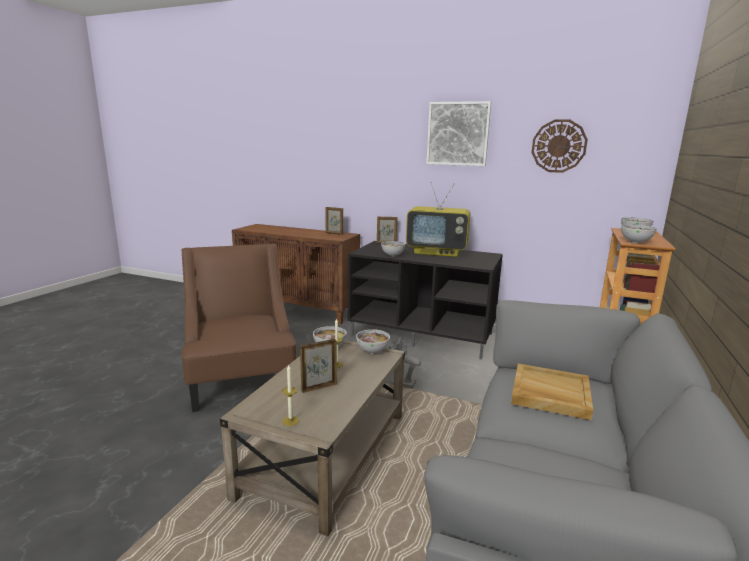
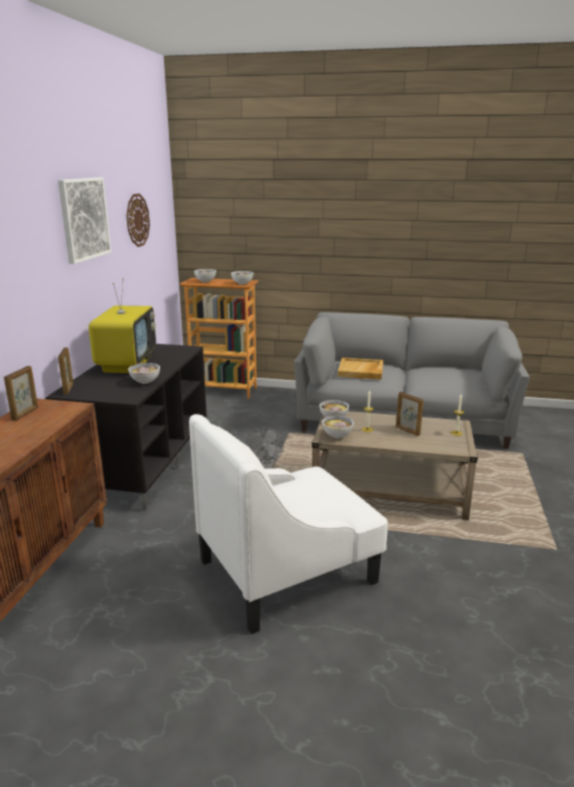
camera: 100 degrees left, 5 degrees up
brown armchair [182,244,296,412] -> white armchair [189,414,388,634]

